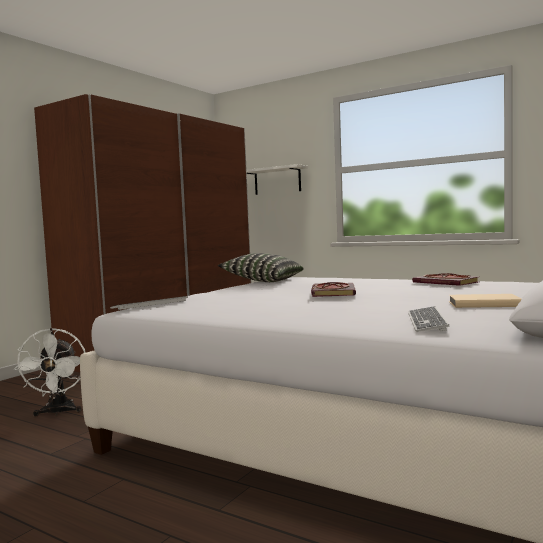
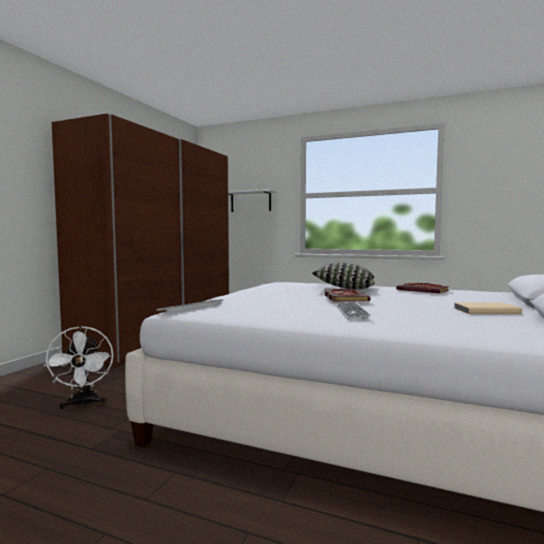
camera: 10 degrees left, 0 degrees up
pillow [218,253,303,282] -> pillow moved to [312,263,375,289]
keyboard [408,306,449,332] -> keyboard moved to [336,302,371,320]

